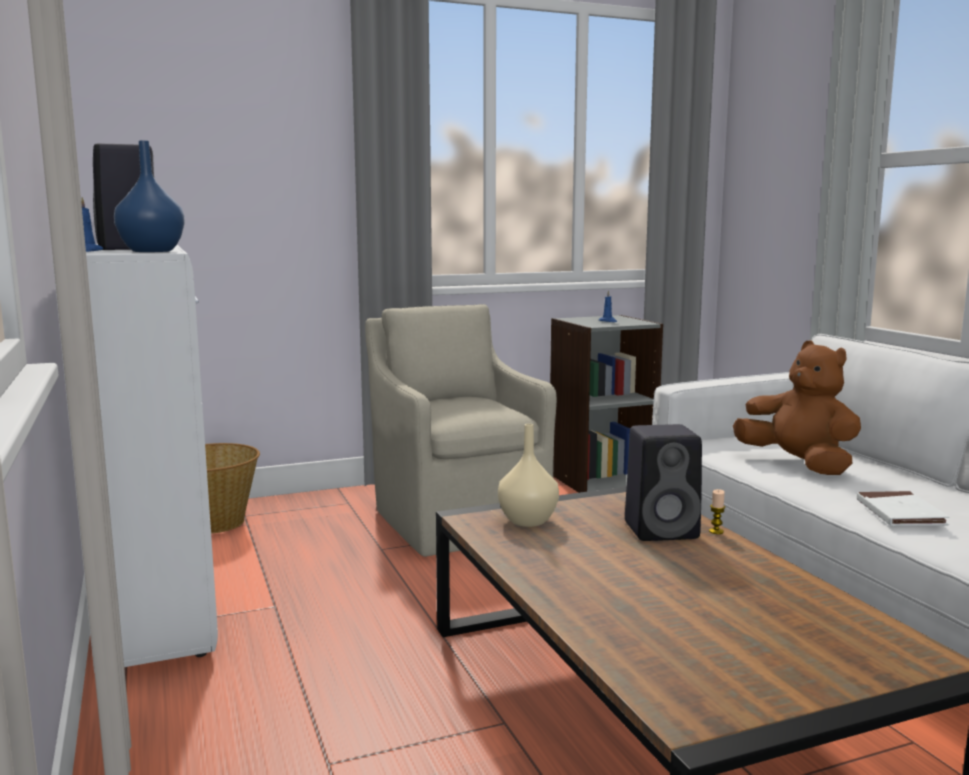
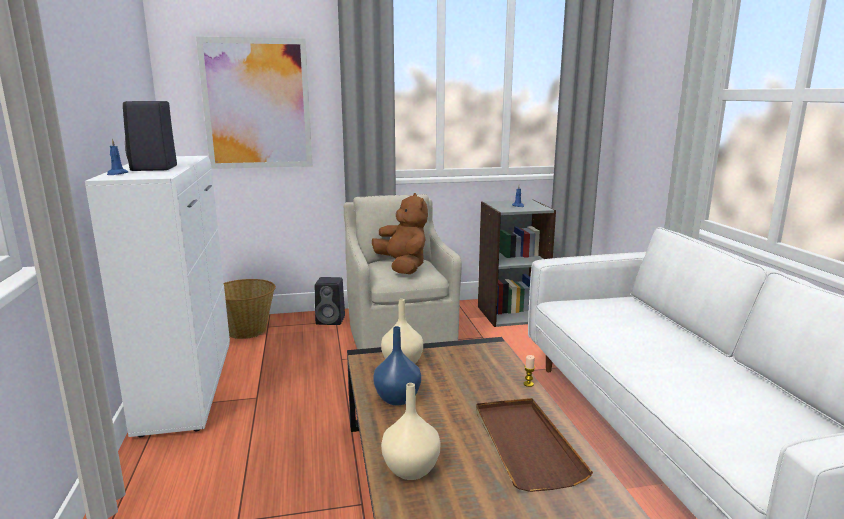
camera: 10 degrees right, 5 degrees up
blue vase [114,141,185,252] -> blue vase moved to [373,326,421,405]
black speaker [625,424,702,541] -> black speaker moved to [315,277,345,325]
brown plush toy [733,340,861,475] -> brown plush toy moved to [372,193,428,274]
white book [857,491,950,526] -> none
none -> picture [196,36,312,169]
none -> beige vase [381,383,441,480]
none -> brown tray [476,398,593,492]

